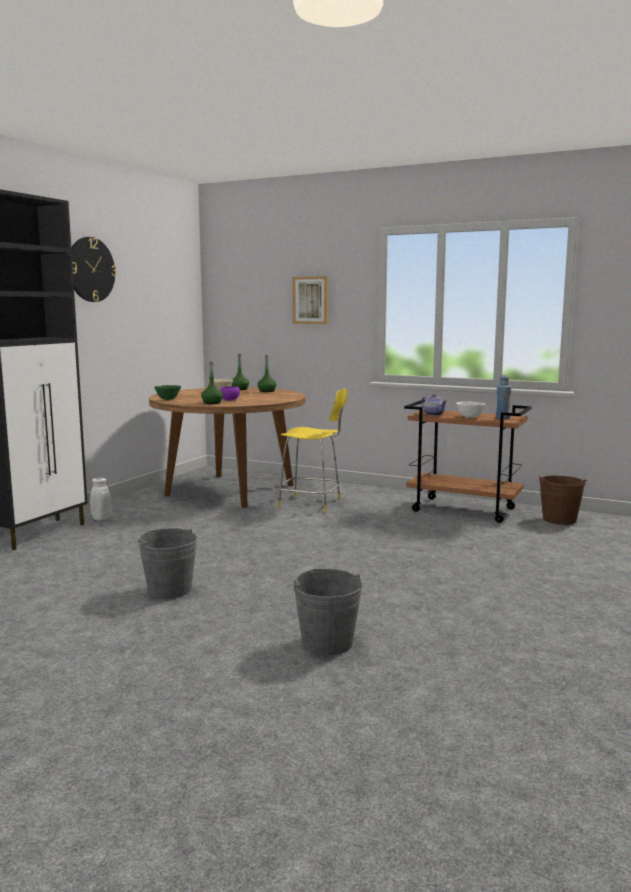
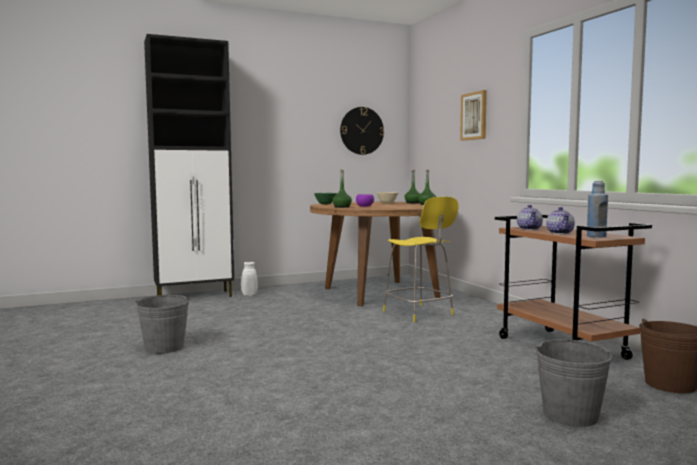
camera: 40 degrees right, 5 degrees down
wall clock [71,237,117,302] -> wall clock moved to [340,107,384,155]
grey bucket [293,569,363,656] -> grey bucket moved to [535,339,613,427]
white bowl [456,402,485,418] -> teapot [546,207,575,234]

